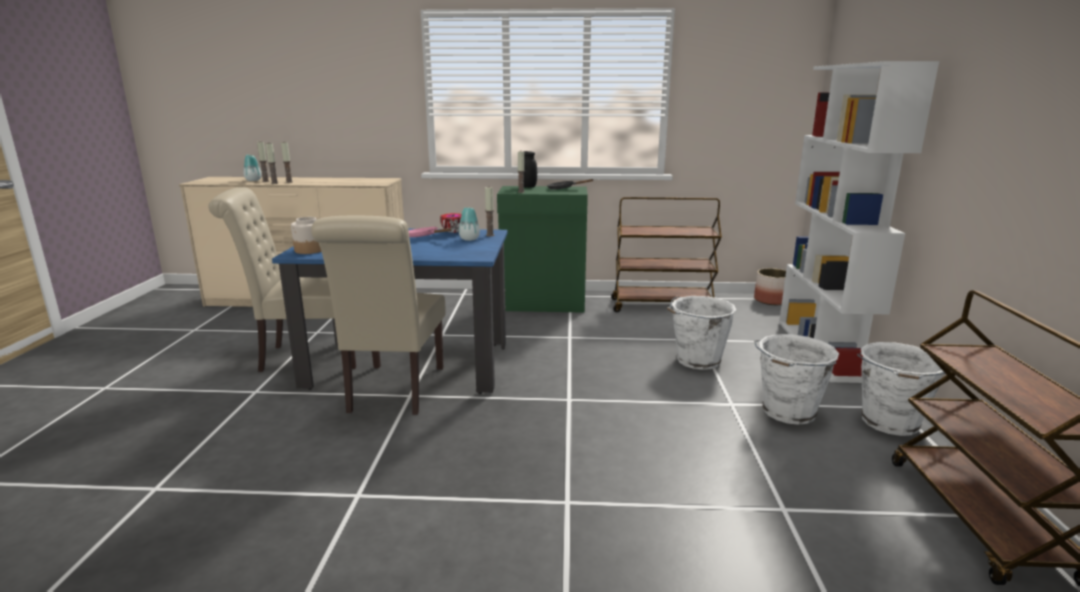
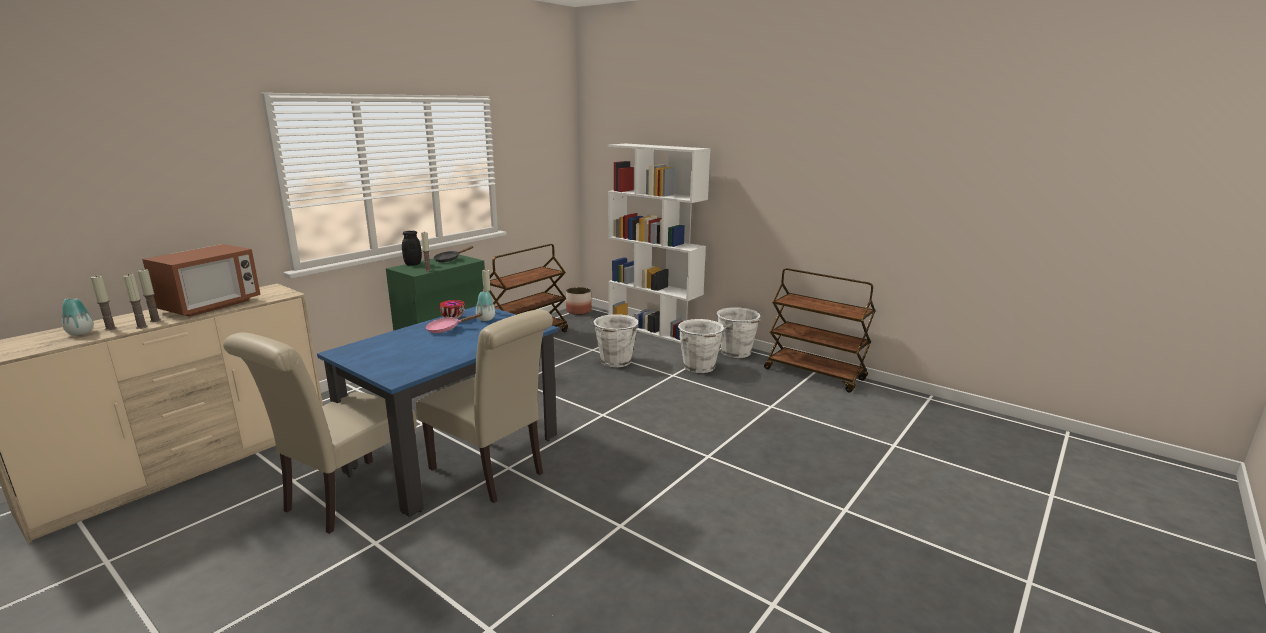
camera: 55 degrees left, 0 degrees up
jar [291,217,321,254] -> none
none -> microwave [142,244,261,317]

